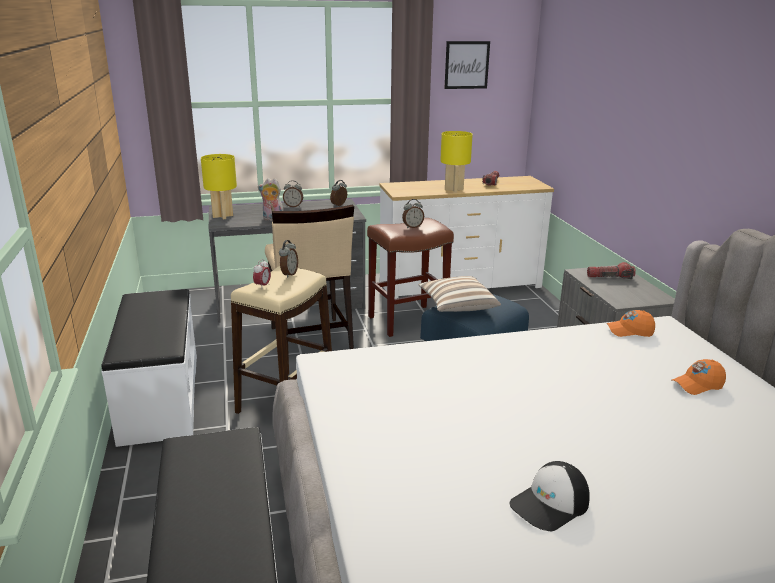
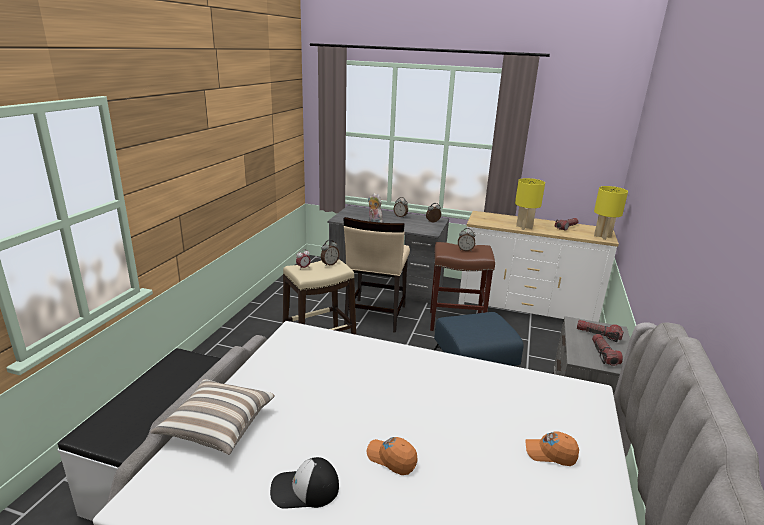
camera: 30 degrees right, 0 degrees up
white bench [101,289,197,447] -> none
yellow table lamp [201,154,237,219] -> yellow table lamp moved to [594,186,628,240]
pillow [418,276,501,312] -> pillow moved to [150,379,275,455]
picture [444,41,490,89] -> none
orange cap [607,310,655,337] -> orange cap moved to [366,437,418,475]
none -> flashlight [592,334,623,366]

